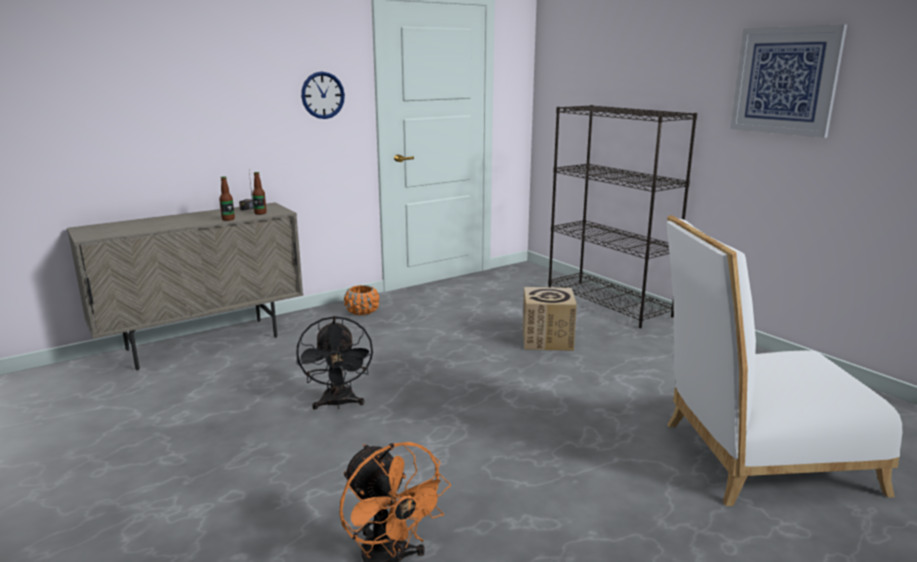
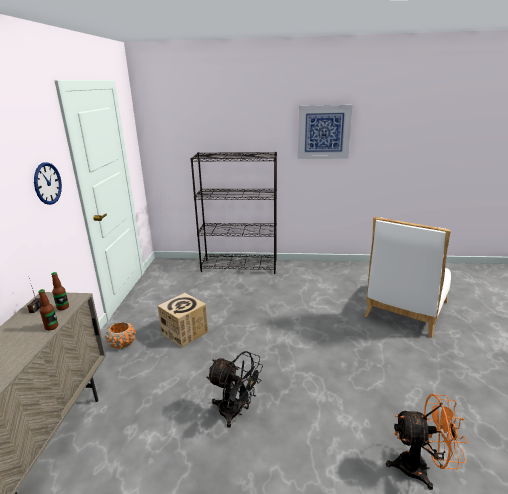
camera: 50 degrees left, 5 degrees up
cardboard box [523,287,577,351] -> cardboard box moved to [158,293,208,348]

